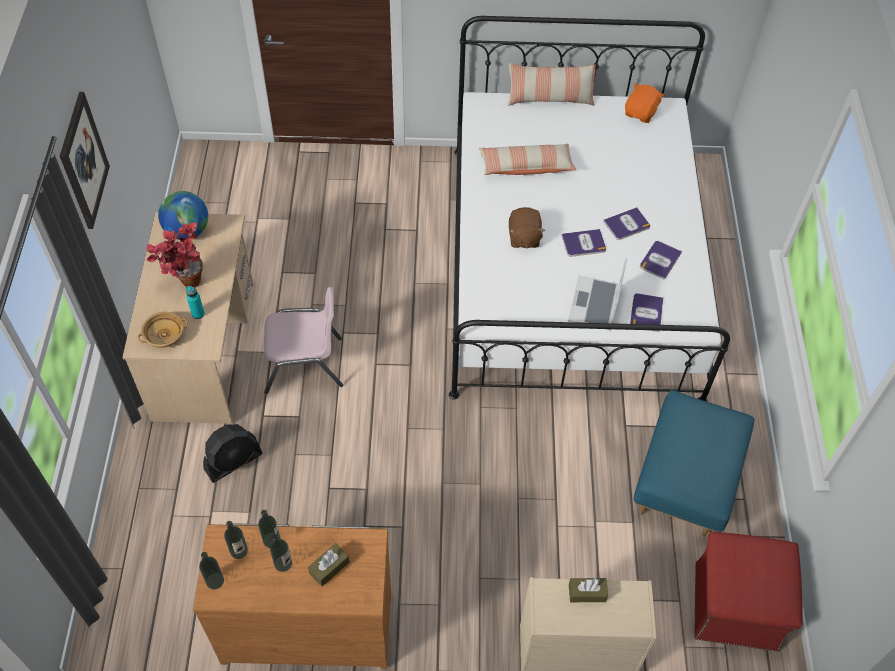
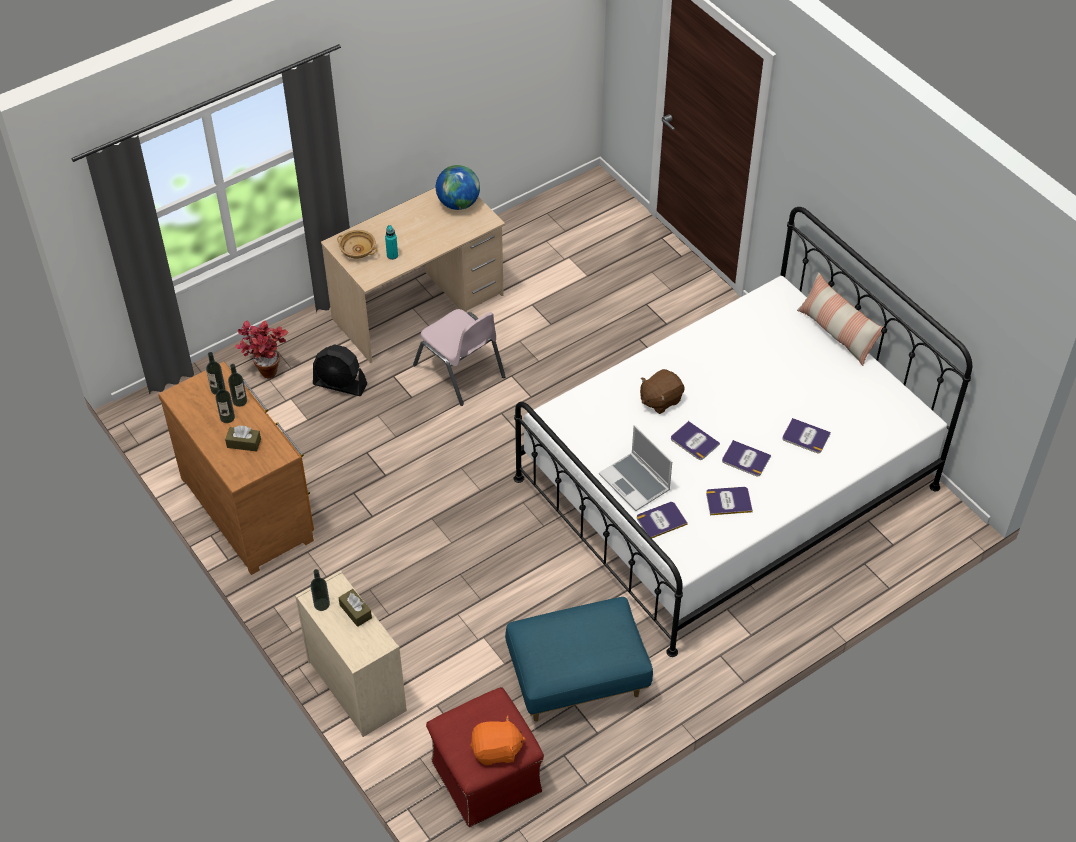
camera: 55 degrees right, 5 degrees down
picture [60,92,110,229] -> none
potted plant [146,222,203,288] -> potted plant moved to [235,320,288,379]
bottle [199,552,224,589] -> bottle moved to [311,569,330,611]
pillow [479,144,576,175] -> none
laptop [568,258,627,330] -> laptop turned 105 degrees counterclockwise [599,425,672,511]
orange plush toy [625,83,664,123] -> orange plush toy moved to [470,716,525,766]
none -> book [782,418,831,453]

